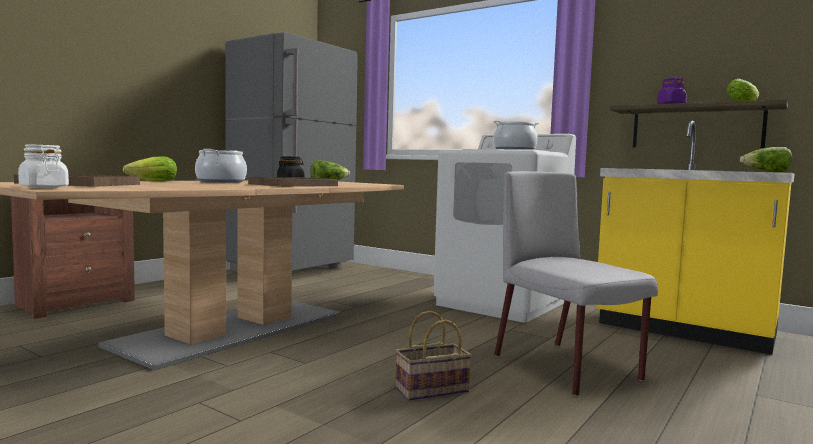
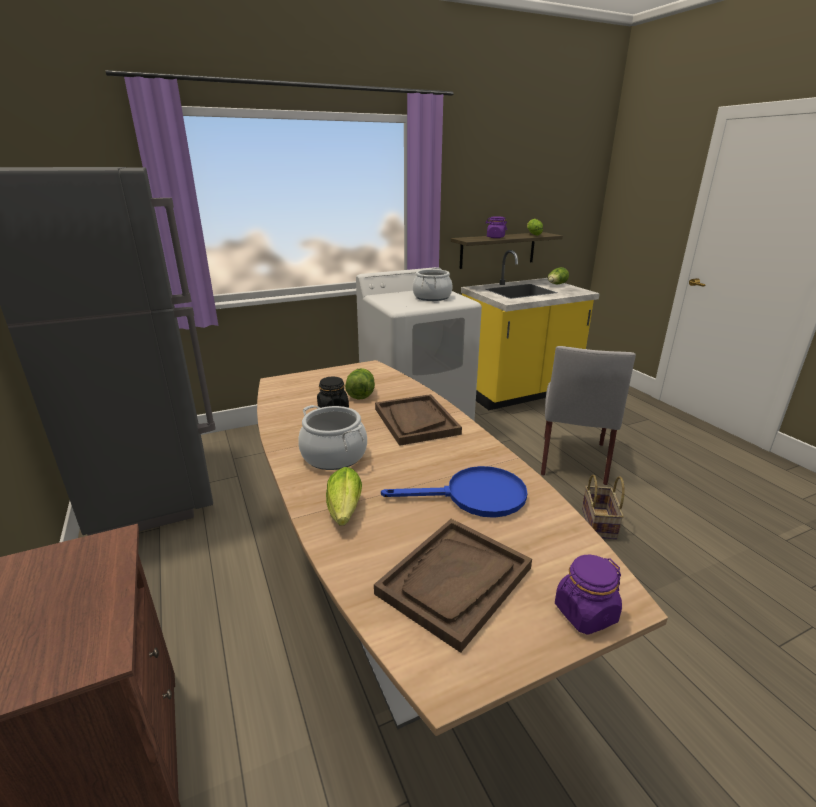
camera: 60 degrees left, 20 degrees up
white jar [18,144,69,188] -> purple jar [555,555,622,635]
grey chair [494,171,658,396] -> grey chair turned 75 degrees counterclockwise [541,346,636,485]
none -> blue frying pan [381,466,527,518]

